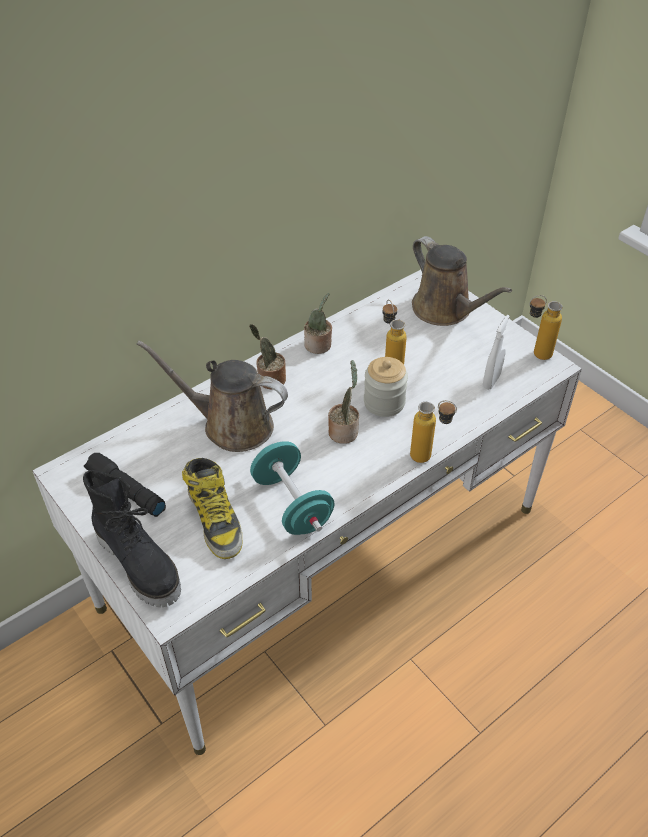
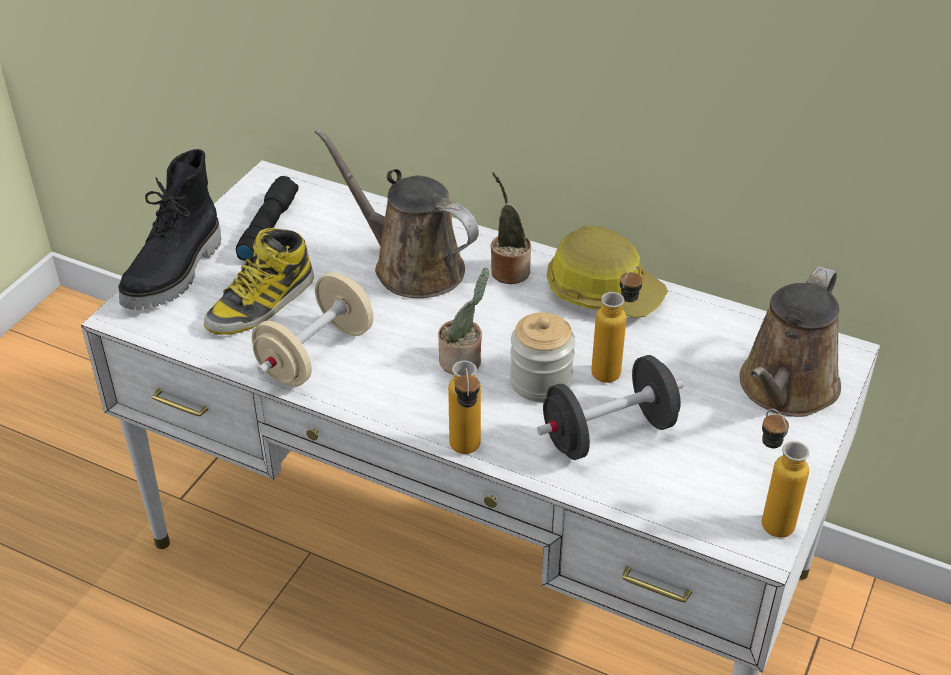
camera: 65 degrees right, 5 degrees down
brown watering can [137,340,288,452] -> brown watering can turned 45 degrees counterclockwise [315,128,479,298]
turquoise dumbbell [250,441,335,535] -> beige dumbbell [252,272,373,387]
potted plant [304,293,332,354] -> hard hat [547,226,668,318]
white spray bottle [483,315,510,390] -> none
none -> black dumbbell [537,355,684,460]

